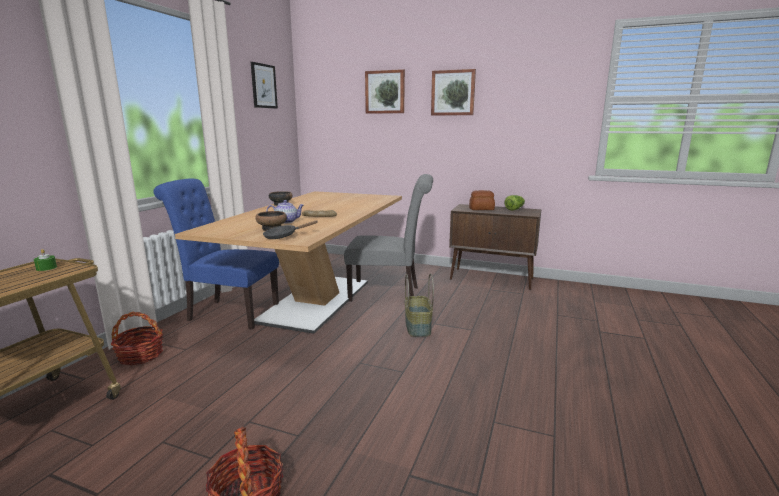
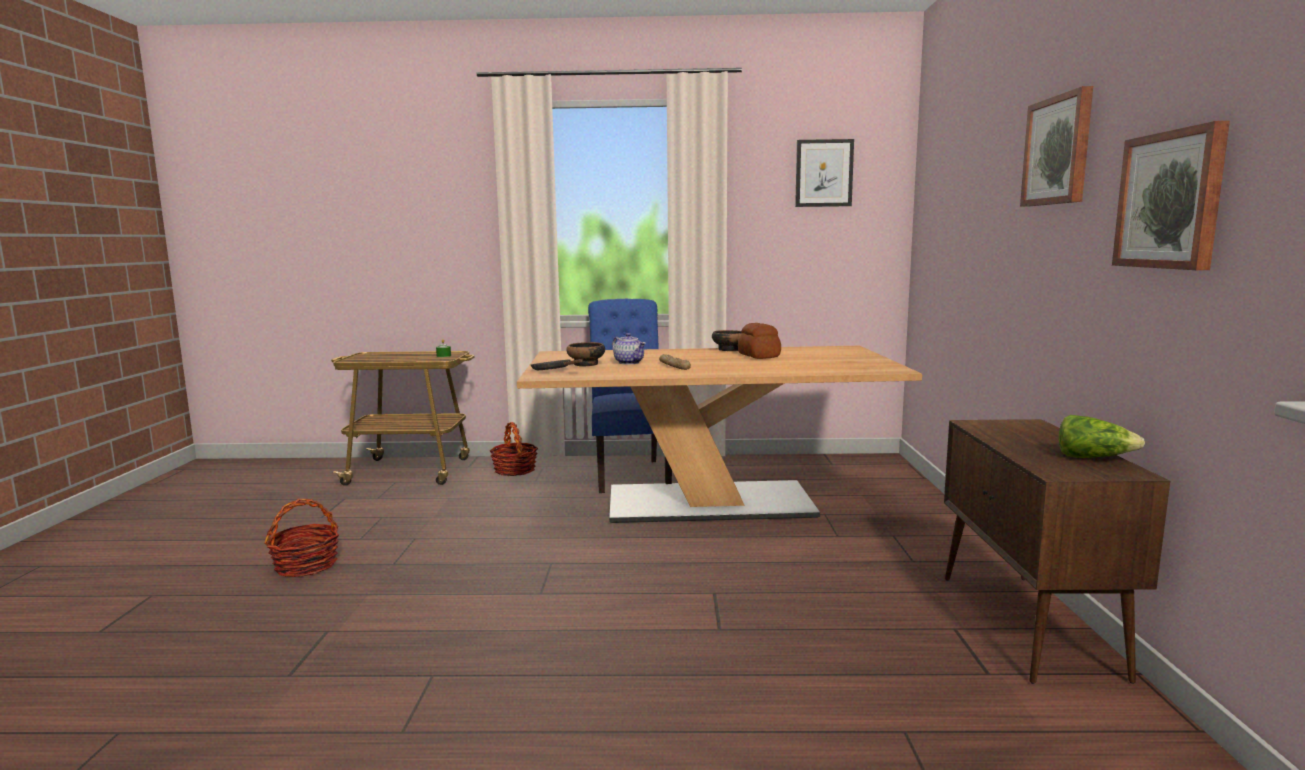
camera: 70 degrees right, 5 degrees down
grey chair [344,174,433,302] -> none
picture [365,69,405,114] -> picture moved to [1112,121,1230,270]
basket [405,274,434,337] -> none
bread [469,190,495,210] -> bread moved to [738,323,781,359]

